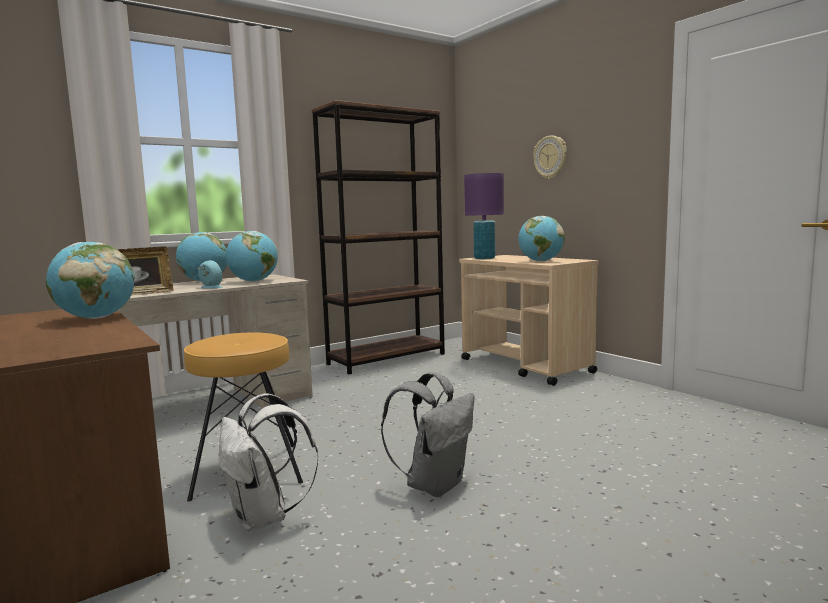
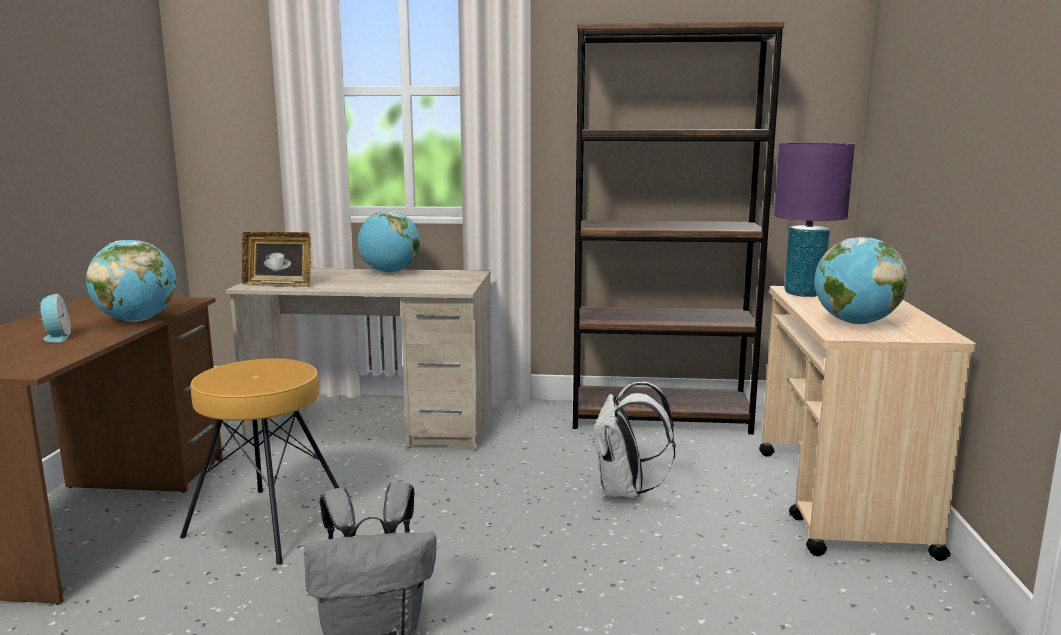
camera: 40 degrees right, 5 degrees up
alarm clock [197,260,223,289] -> alarm clock moved to [38,294,71,342]
white backpack [219,393,319,531] -> white backpack moved to [591,381,676,500]
globe [226,231,278,282] -> none
wall clock [533,135,567,179] -> none

